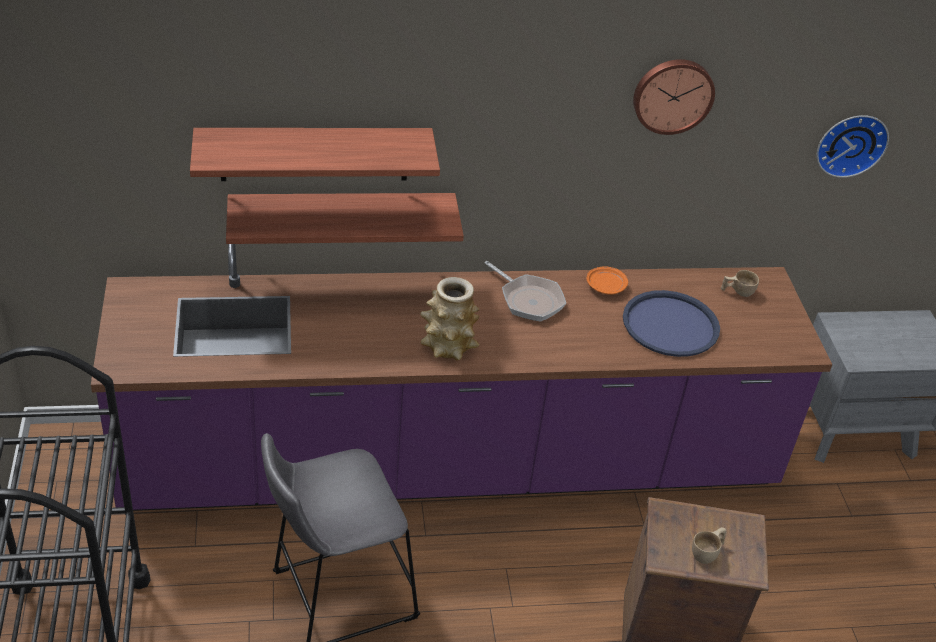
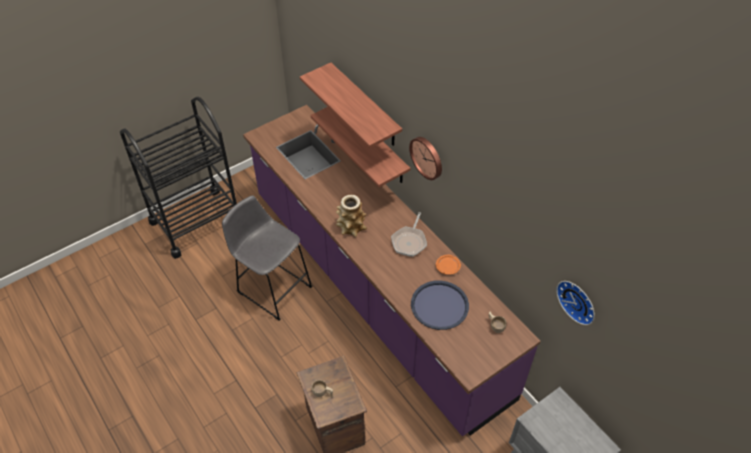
camera: 65 degrees right, 10 degrees up
wall clock [633,59,715,135] -> wall clock moved to [409,137,442,180]

